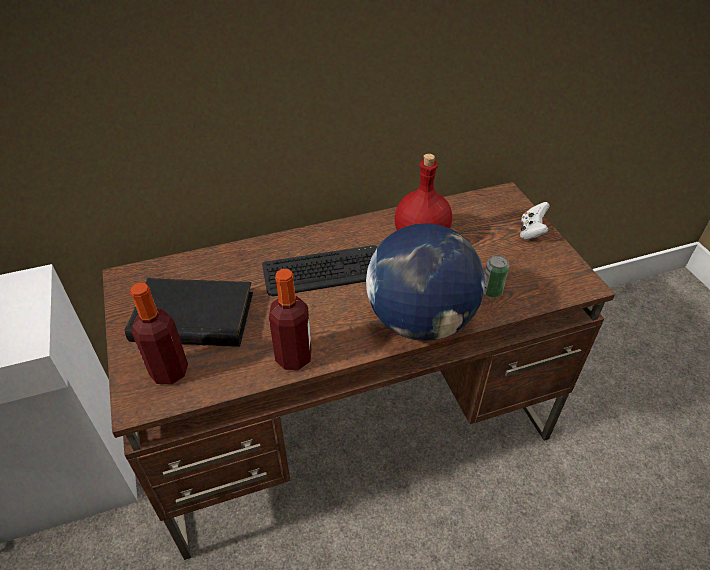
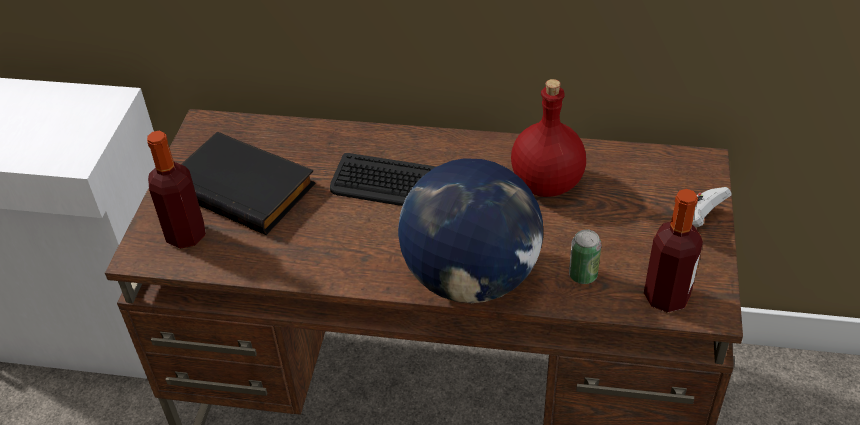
camera: 30 degrees right, 0 degrees up
bottle [269,269,312,370] -> bottle moved to [644,189,703,313]

